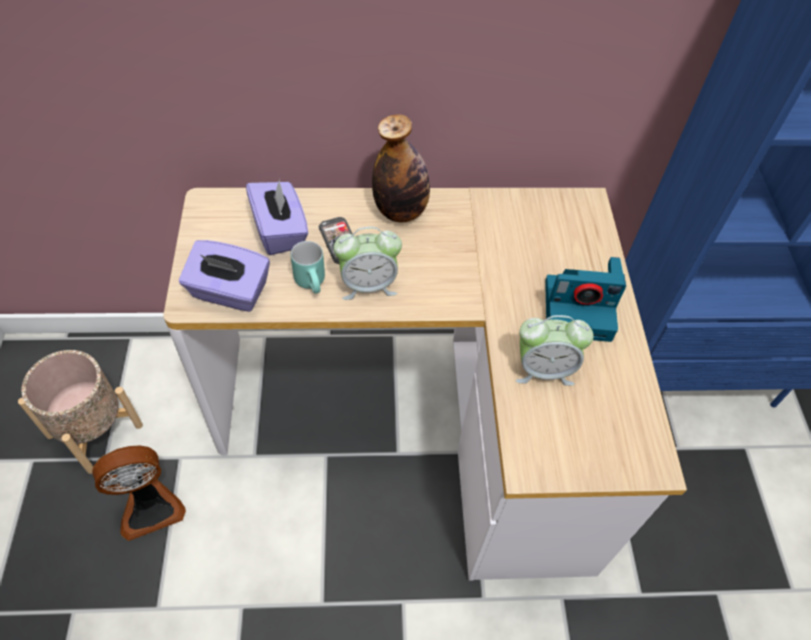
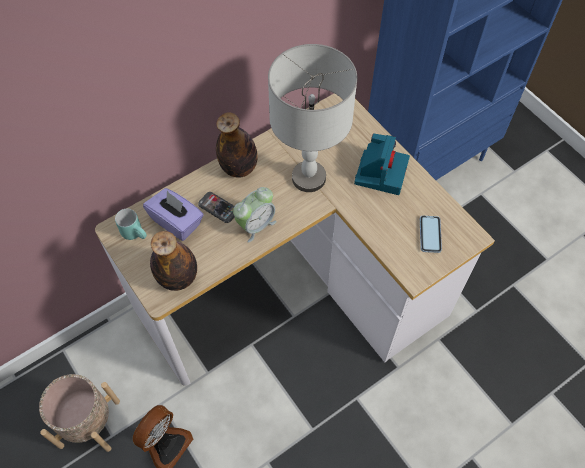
camera: 30 degrees left, 5 degrees up
purple tissue box [179,240,270,312] -> bottle [150,231,197,291]
turquoise mug [291,241,325,294] -> turquoise mug moved to [115,209,147,240]
alarm clock [516,315,594,386] -> none
camera [545,257,626,342] -> camera turned 45 degrees counterclockwise [354,133,410,195]
none -> grey table lamp [268,44,357,192]
none -> phone [420,216,442,253]

